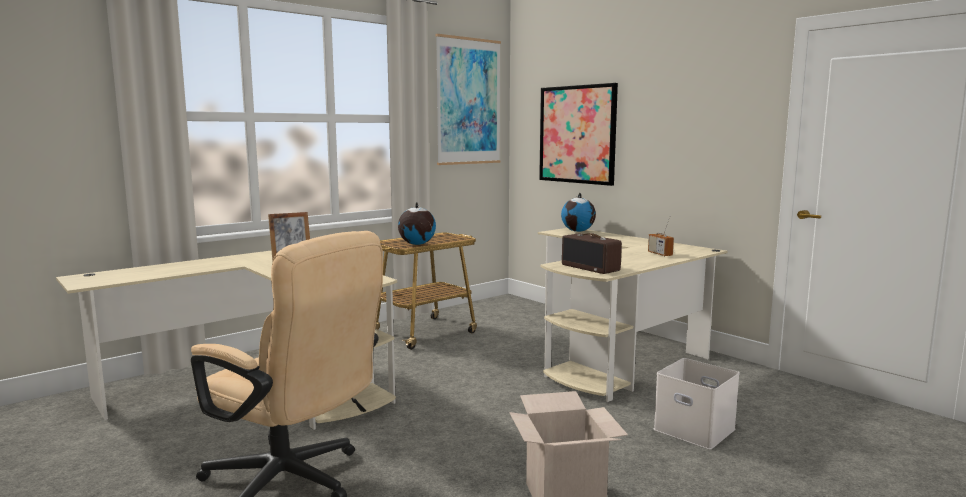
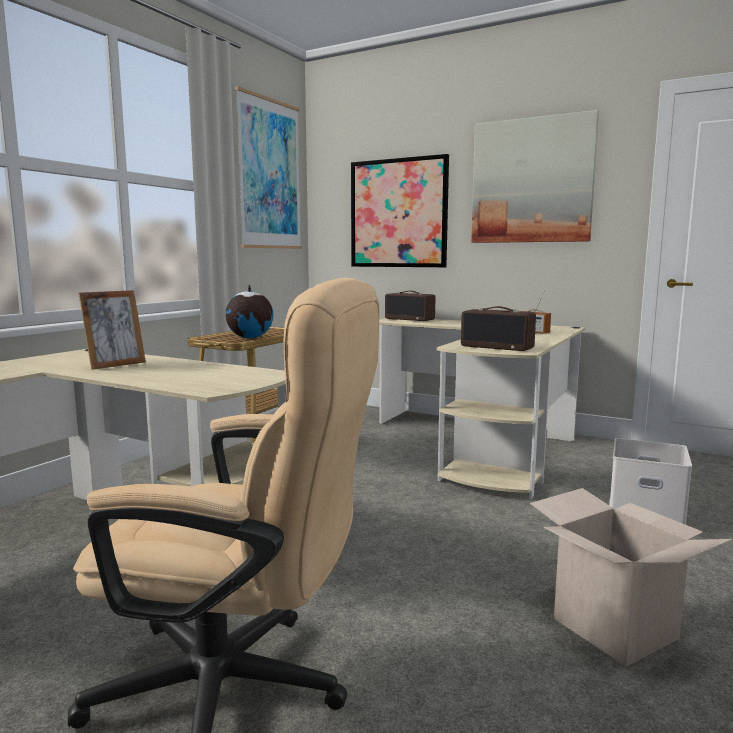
camera: 20 degrees left, 0 degrees up
globe [561,193,596,232] -> radio [385,291,435,321]
none -> picture [471,110,599,243]

